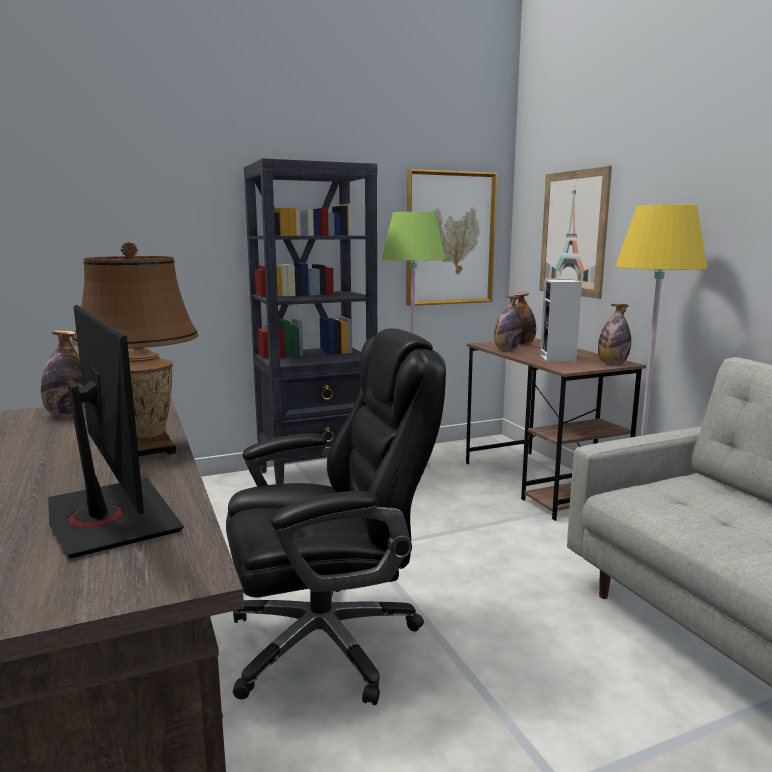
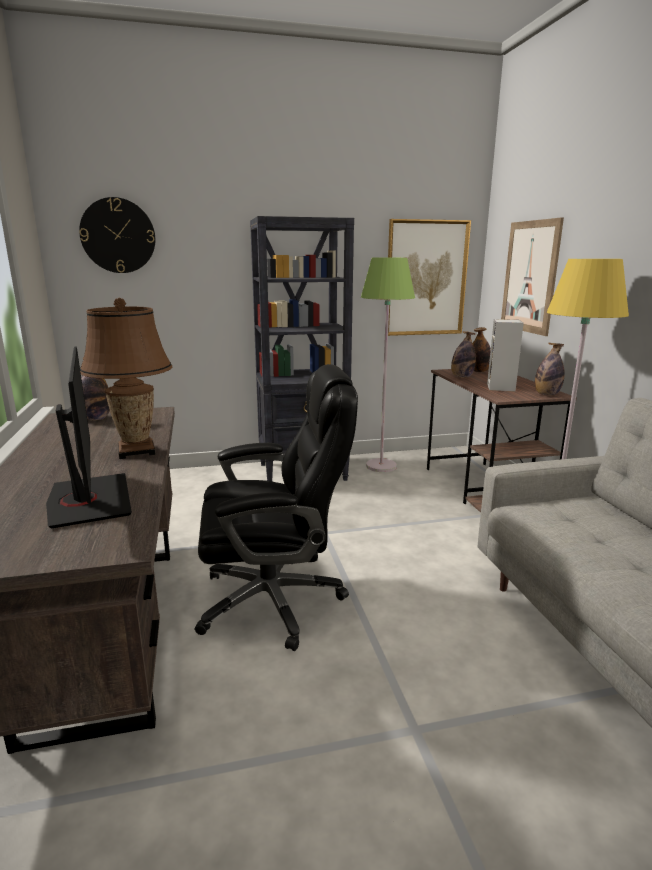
camera: 10 degrees right, 5 degrees up
none -> wall clock [79,197,155,273]

